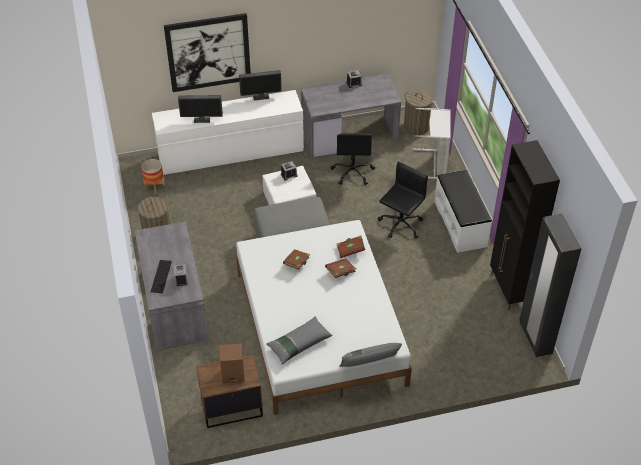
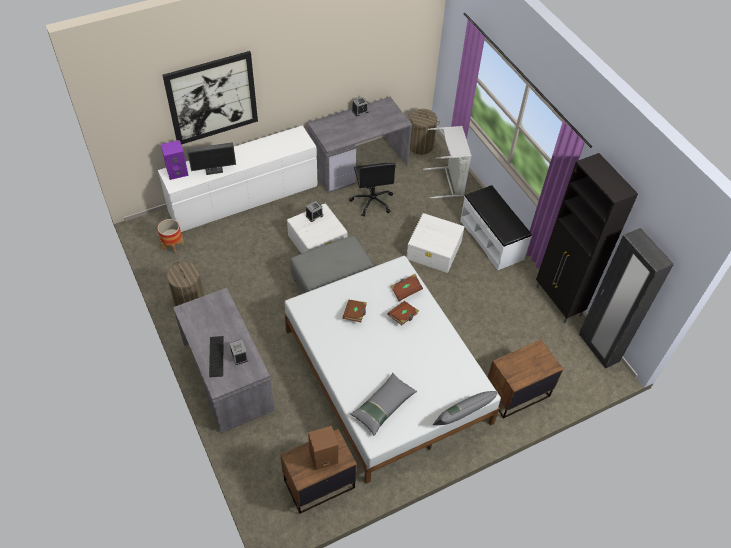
camera: 15 degrees left, 5 degrees up
monitor [239,70,282,100] -> none
black office chair [378,162,428,238] -> white storage box [406,213,464,273]
none -> purple speaker [161,140,189,180]
none -> brown nightstand [487,340,563,419]

